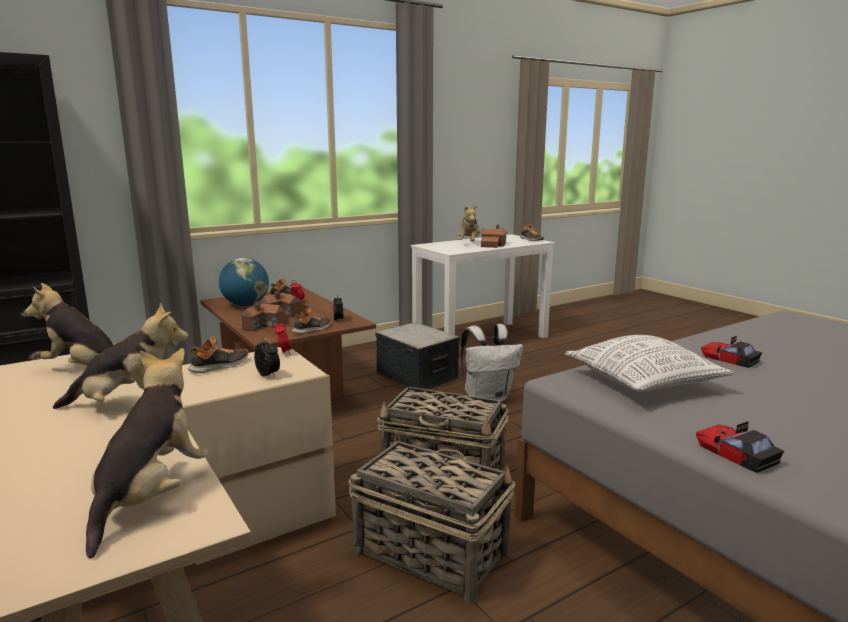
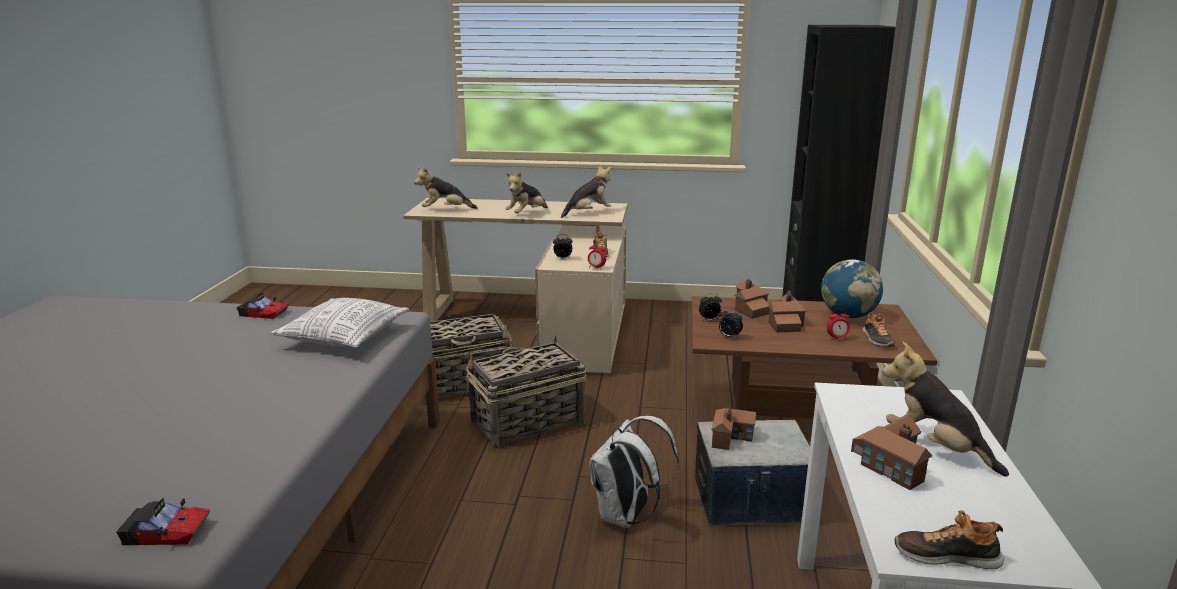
camera: 130 degrees right, 5 degrees up
plush toy [86,348,208,559] -> plush toy turned 120 degrees clockwise [414,167,478,209]
shoe [292,307,330,334] -> alarm clock [699,293,722,321]
toy car [701,336,762,368] -> toy car moved to [116,498,210,545]
none -> toy house [711,408,756,450]

